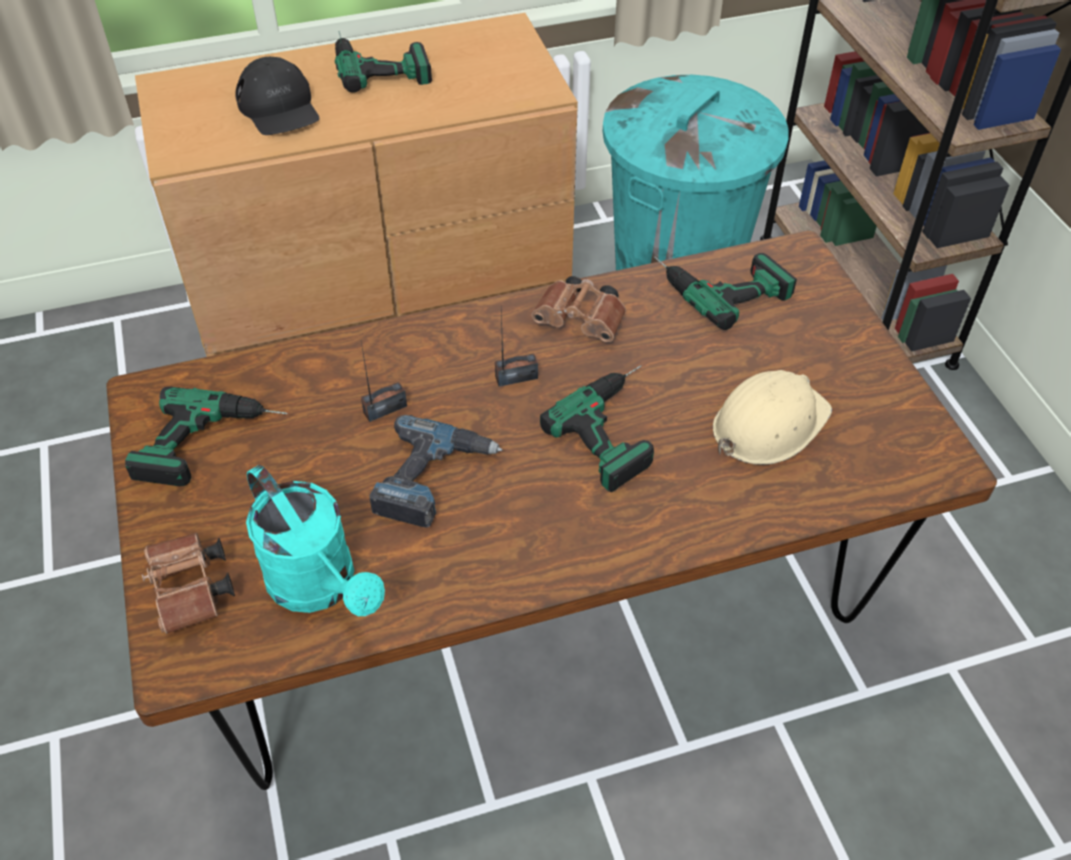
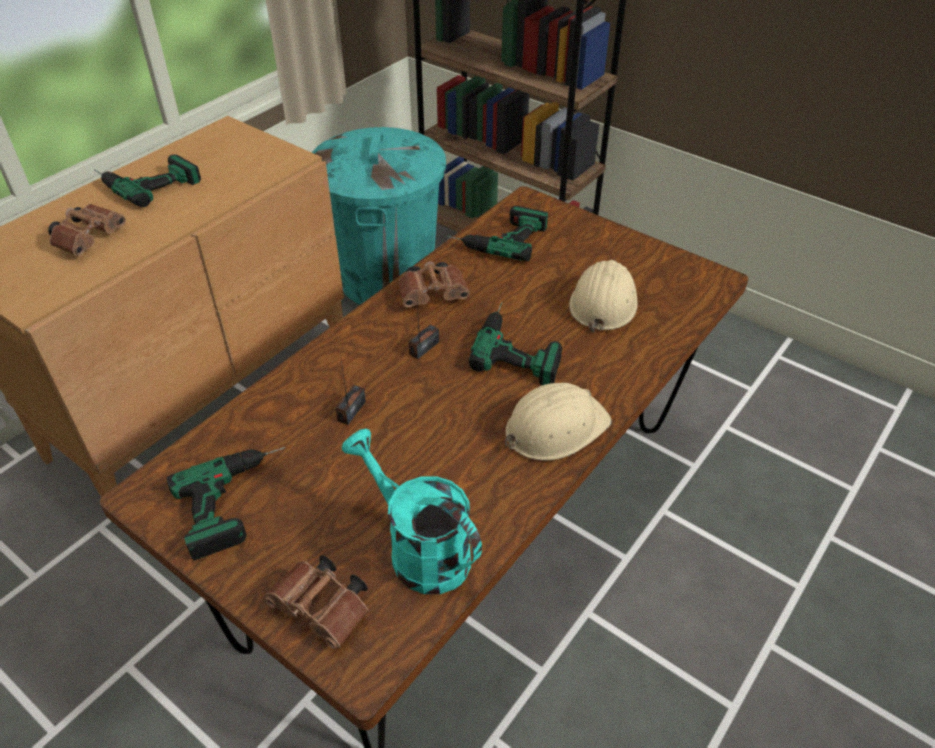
camera: 35 degrees left, 5 degrees down
black cap [235,57,319,135] -> brown binoculars [48,204,126,256]
turquoise watering can [246,465,385,616] -> turquoise watering can turned 150 degrees counterclockwise [342,428,482,594]
power drill [369,415,503,528] -> none
none -> beige hard hat [505,383,612,461]

